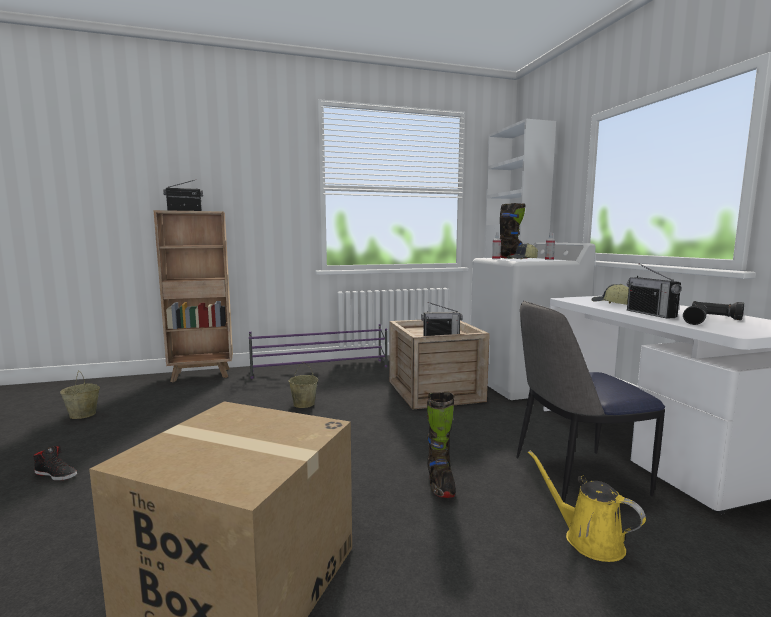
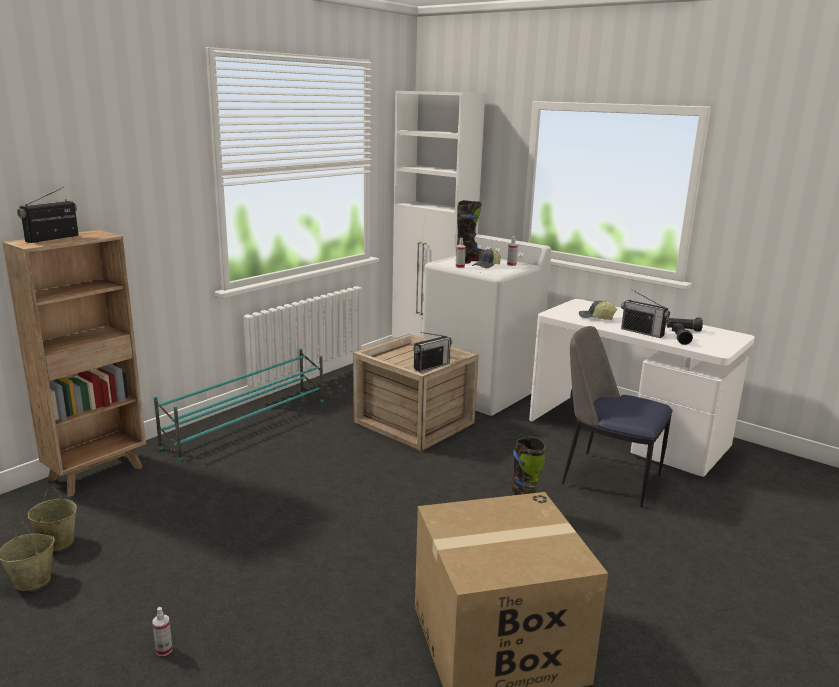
camera: 35 degrees left, 10 degrees up
black shoe [33,445,77,481] -> spray bottle [152,607,172,656]
purple shoe rack [249,324,387,379] -> turquoise shoe rack [154,349,324,461]
beige bucket [288,362,318,408] -> beige bucket moved to [28,487,77,551]
chair [516,301,665,503] -> chair turned 75 degrees clockwise [562,326,673,507]
yellow watering can [528,451,646,562] -> none

